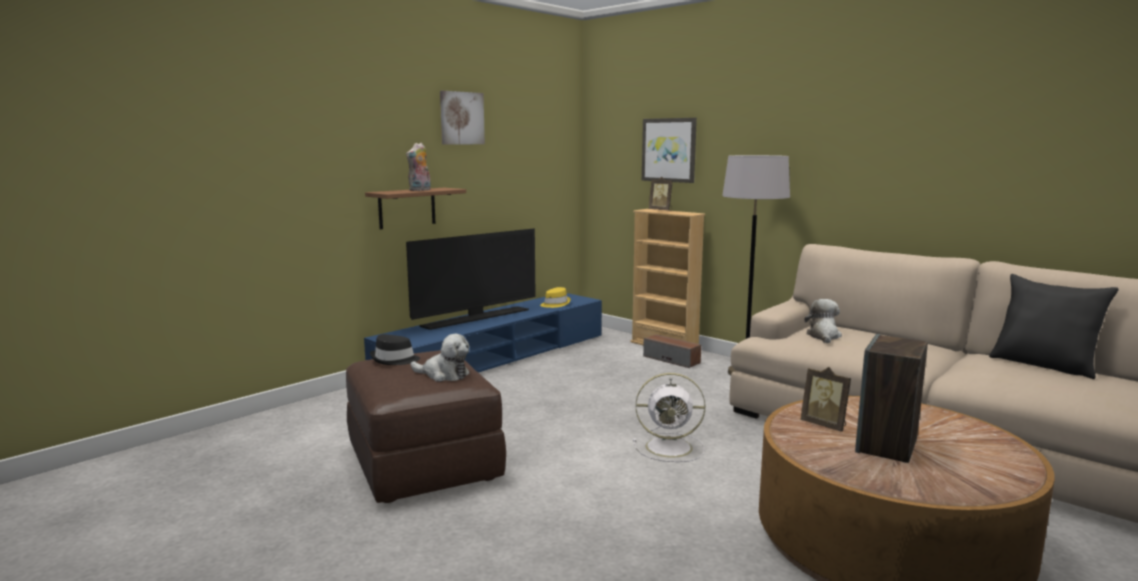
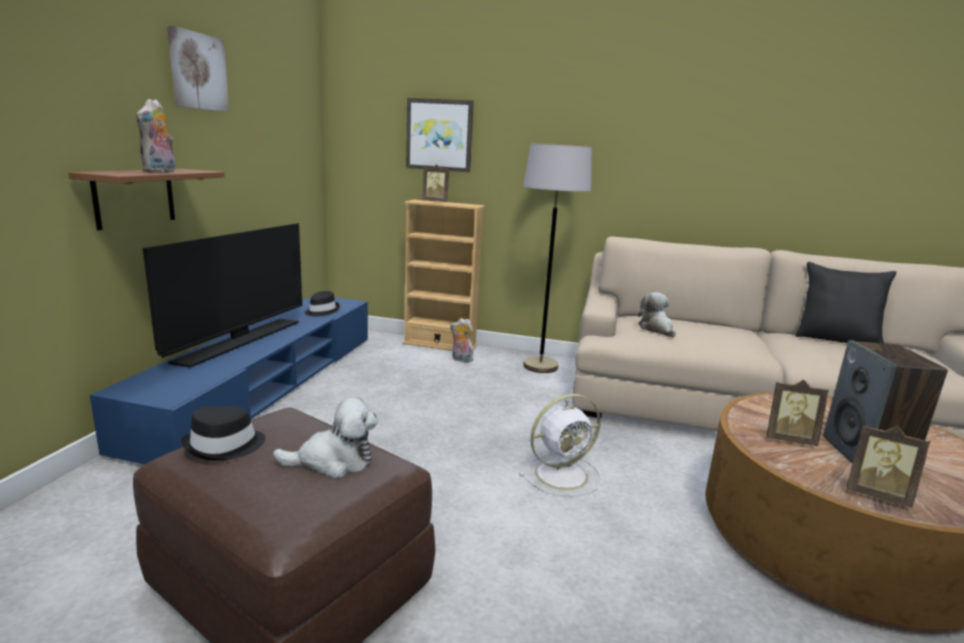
camera: 30 degrees left, 5 degrees up
yellow hat [540,287,571,308] -> black hat [305,291,340,316]
speaker [643,334,701,368] -> plush toy [450,318,474,362]
none -> picture frame [846,425,930,508]

